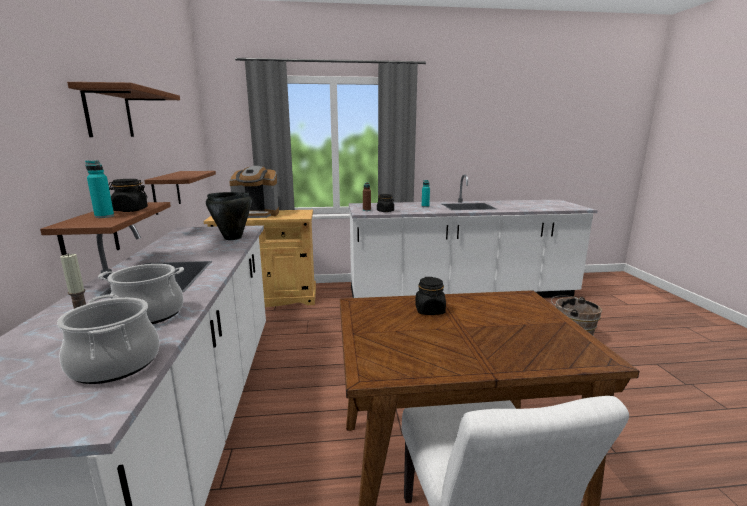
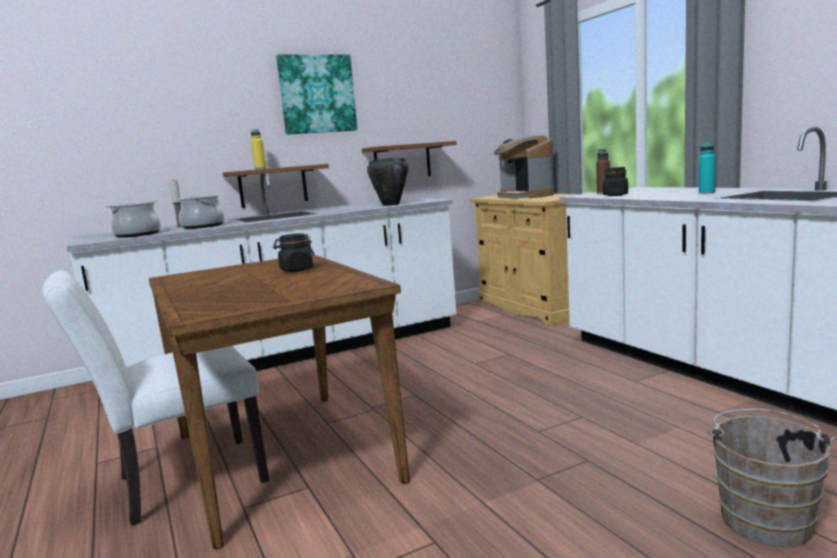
camera: 70 degrees right, 5 degrees down
brown shelf [67,82,180,137] -> picture [276,54,358,135]
turquoise bottle [85,160,114,218] -> yellow bottle [251,129,266,169]
black jar [108,179,148,212] -> none

